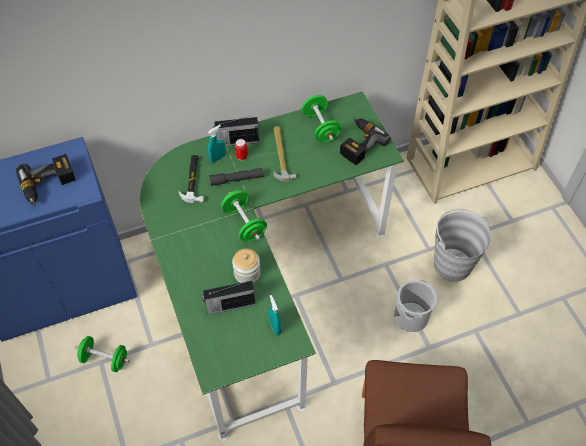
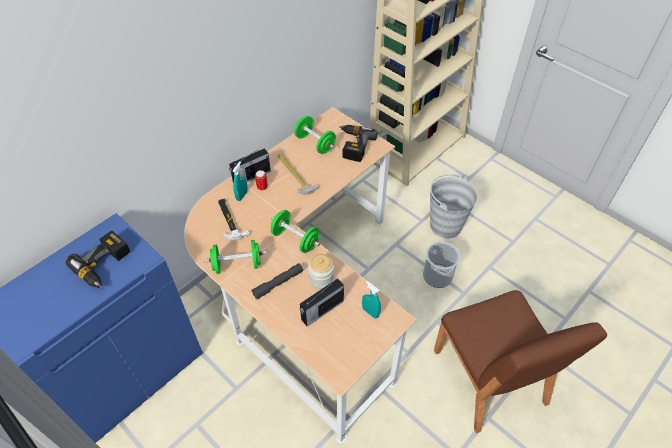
camera: 25 degrees left, 5 degrees down
green dumbbell [75,336,130,372] -> green dumbbell moved to [204,240,267,274]
green desk [140,91,404,441] -> beige desk [184,107,417,443]
grey flashlight [209,168,264,186] -> grey flashlight moved to [252,263,303,300]

